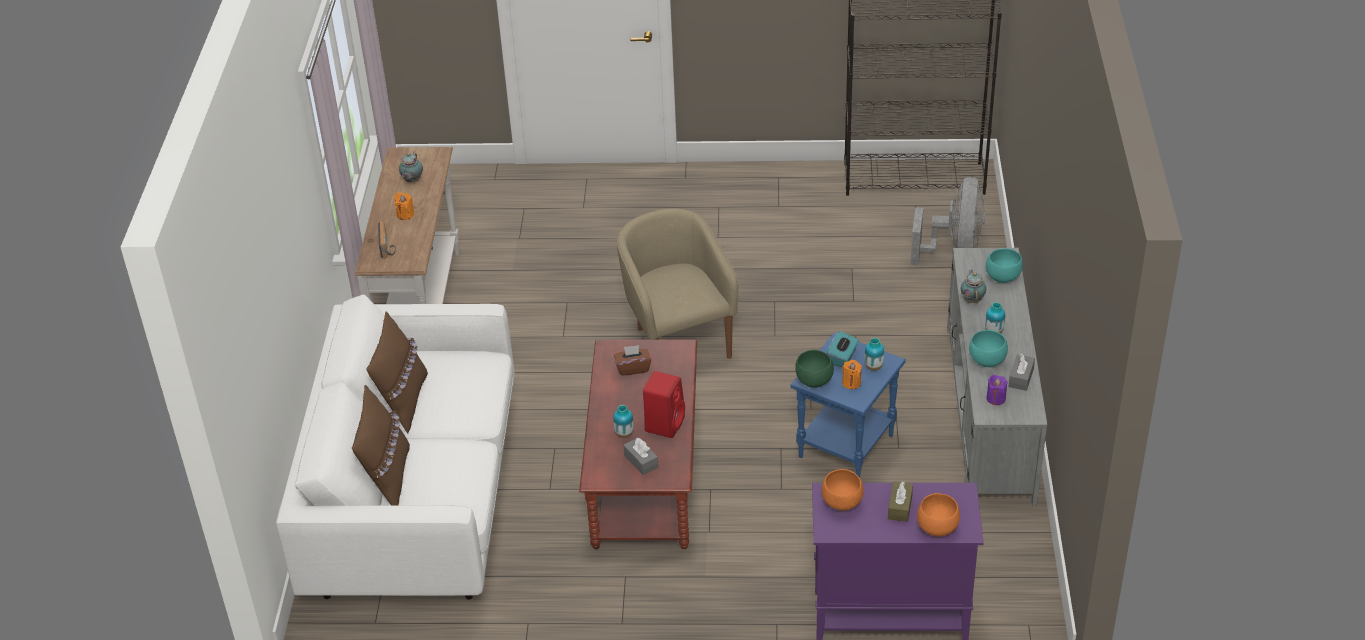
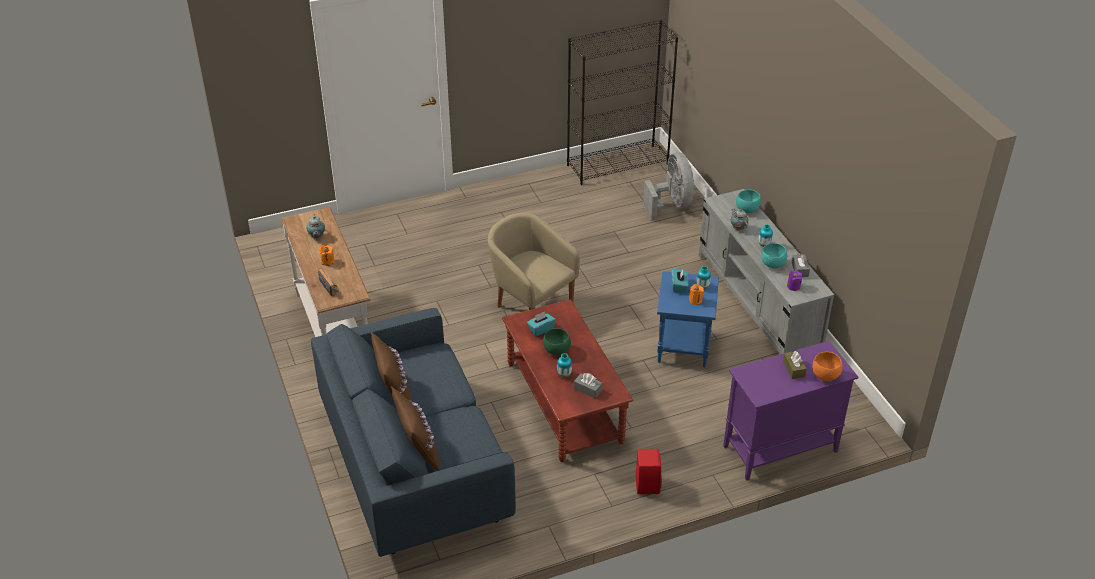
camera: 25 degrees left, 0 degrees up
white sofa [276,294,515,600] -> blue sofa [311,308,516,557]
brown tissue box [614,345,651,376] -> turquoise tissue box [527,312,556,336]
red speaker [643,371,685,438] -> red speaker moved to [635,449,662,494]
green bowl [795,350,834,388] -> green bowl moved to [543,328,571,356]
orange bowl [822,469,864,511] -> none

